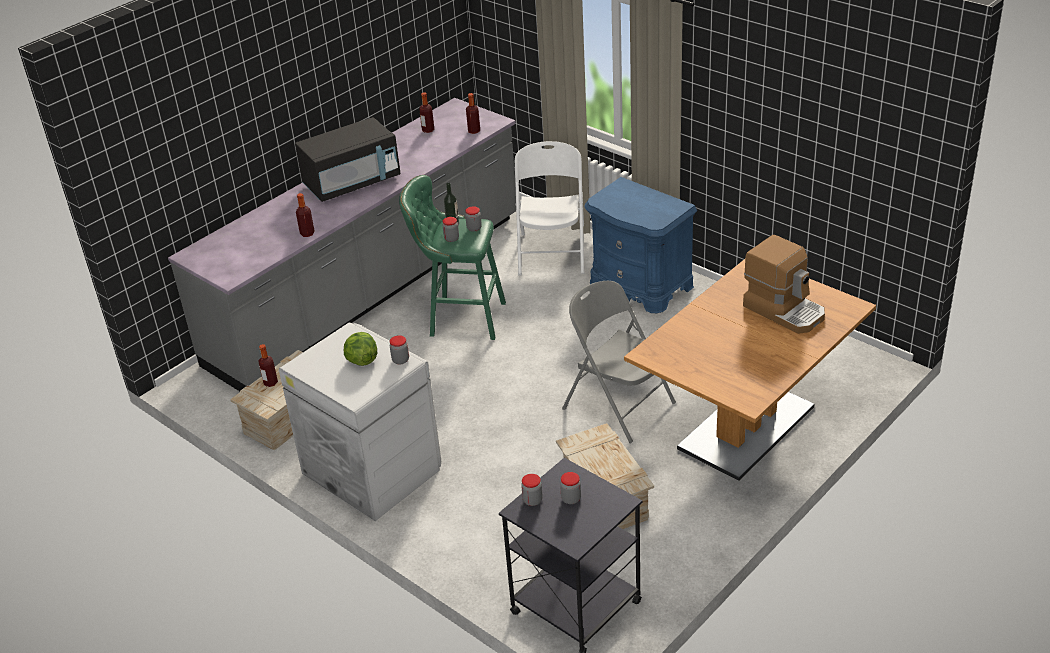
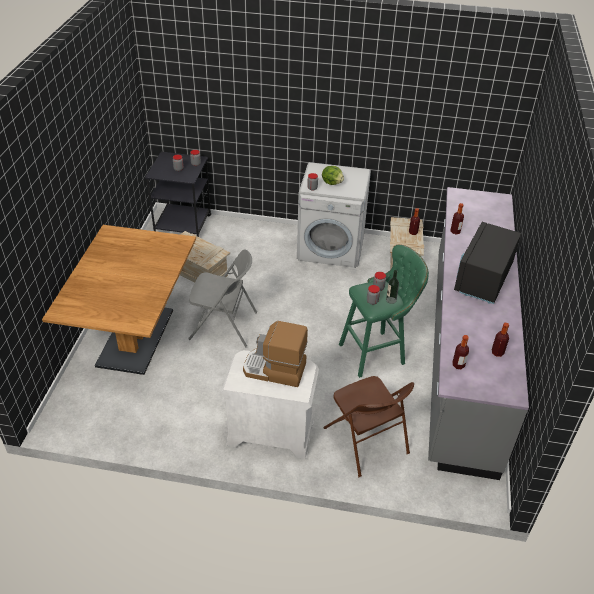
camera: 145 degrees right, 5 degrees up
white chair [515,141,585,275] -> brown chair [324,376,414,478]
blue nightstand [585,177,697,313] -> white nightstand [221,350,319,459]
coffee machine [743,235,825,334] -> coffee machine moved to [243,321,308,387]

